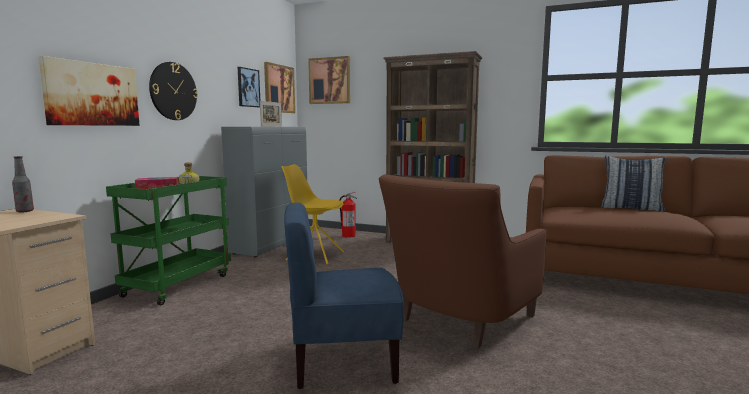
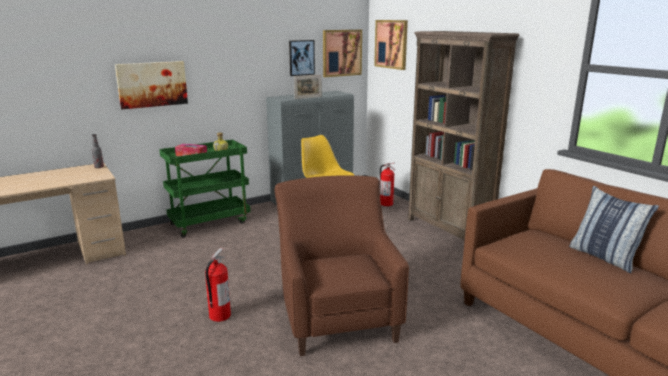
camera: 35 degrees right, 10 degrees up
wall clock [149,62,198,120] -> none
blue chair [284,203,404,389] -> fire extinguisher [205,248,231,322]
brown armchair [379,174,546,348] -> brown armchair turned 90 degrees clockwise [275,175,409,356]

